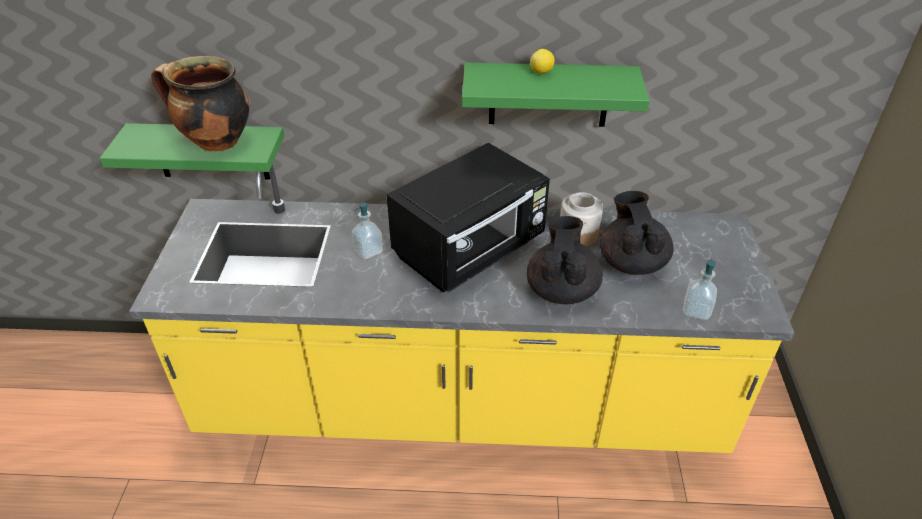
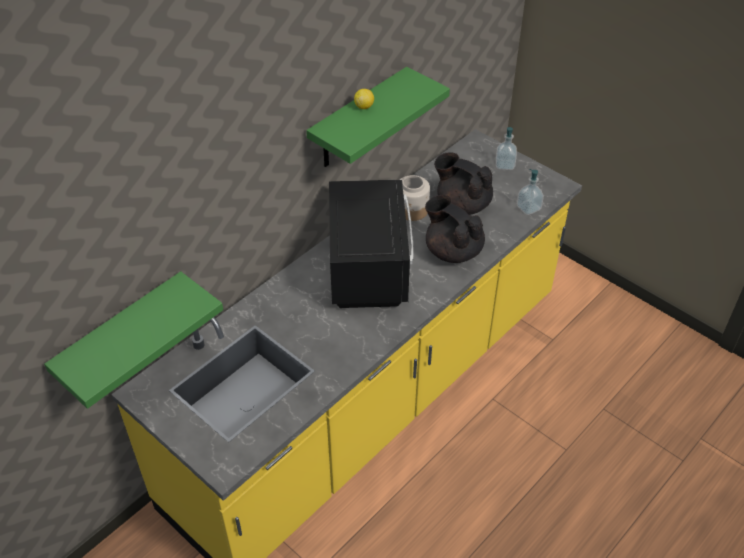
camera: 50 degrees left, 5 degrees up
cooking pot [151,56,249,151] -> none
soap dispenser [352,202,383,259] -> soap dispenser moved to [496,127,517,170]

